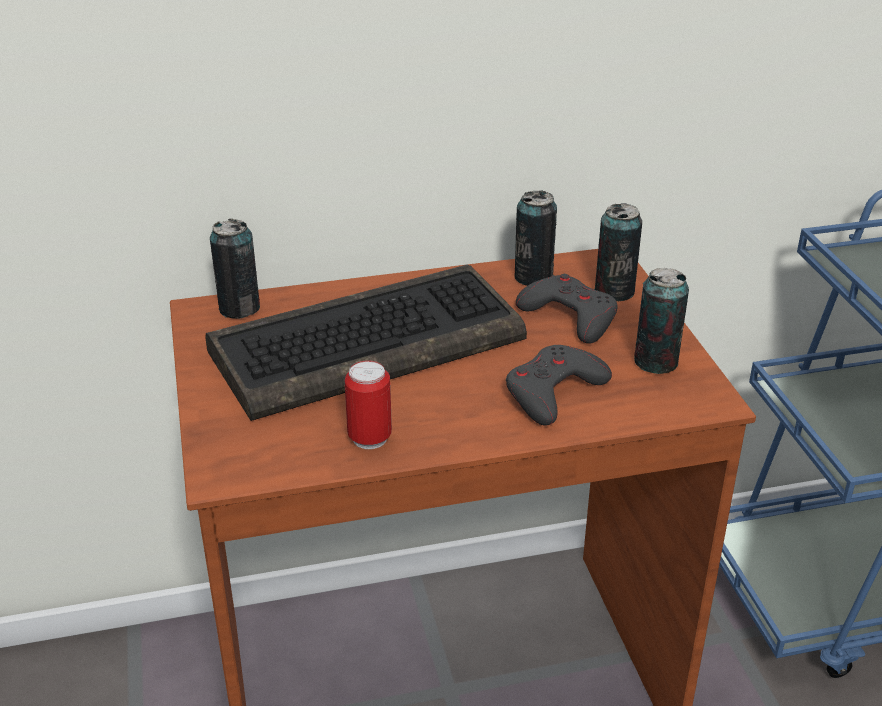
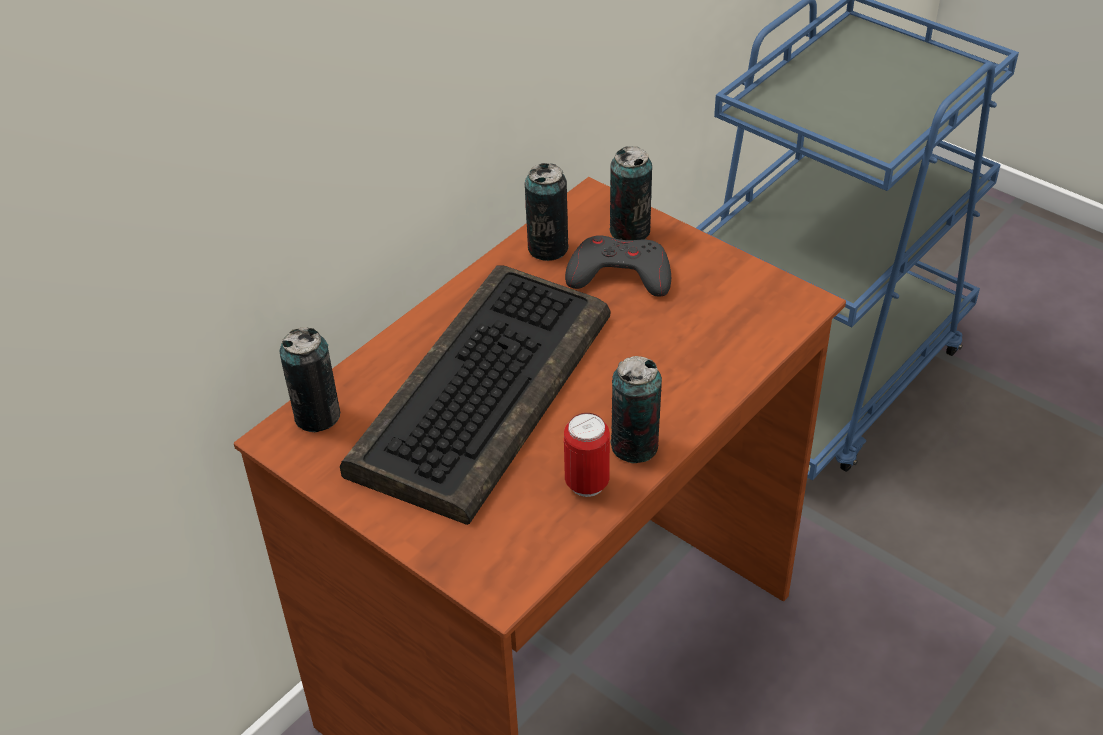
camera: 35 degrees left, 10 degrees up
grey game controller [506,345,612,426] -> none
can [634,268,689,374] -> can moved to [611,356,662,463]

